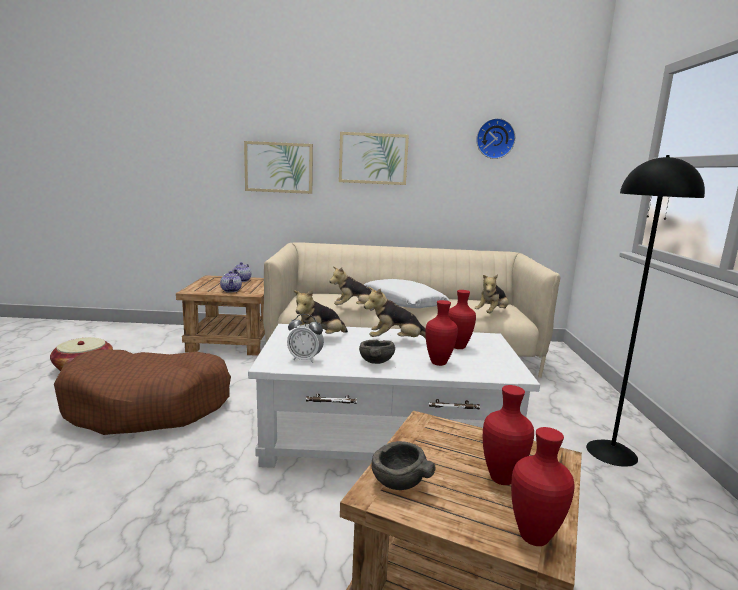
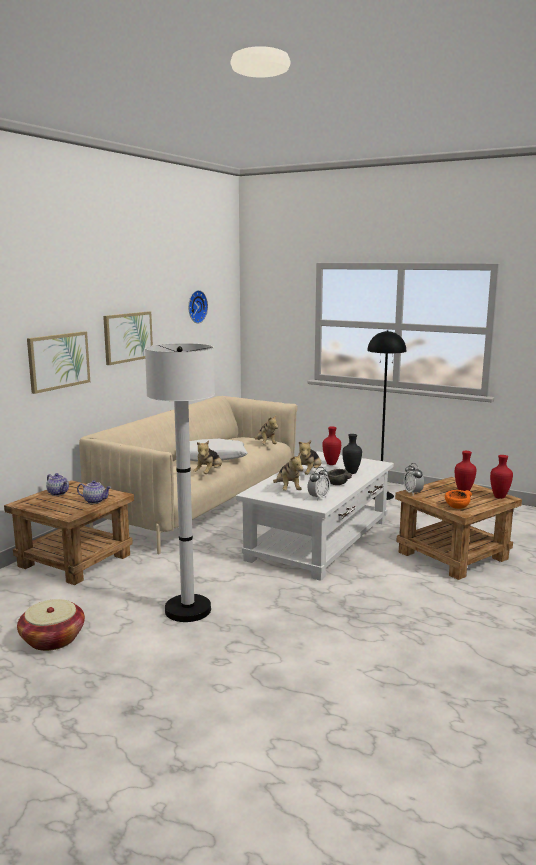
camera: 60 degrees left, 0 degrees up
brown dog bed [54,349,231,435] -> white floor lamp [145,343,215,622]
grey bowl [371,441,436,490] -> orange bowl [445,490,472,509]
red vase [425,300,458,366] -> black vase [342,434,362,474]
none -> alarm clock [404,463,424,496]

